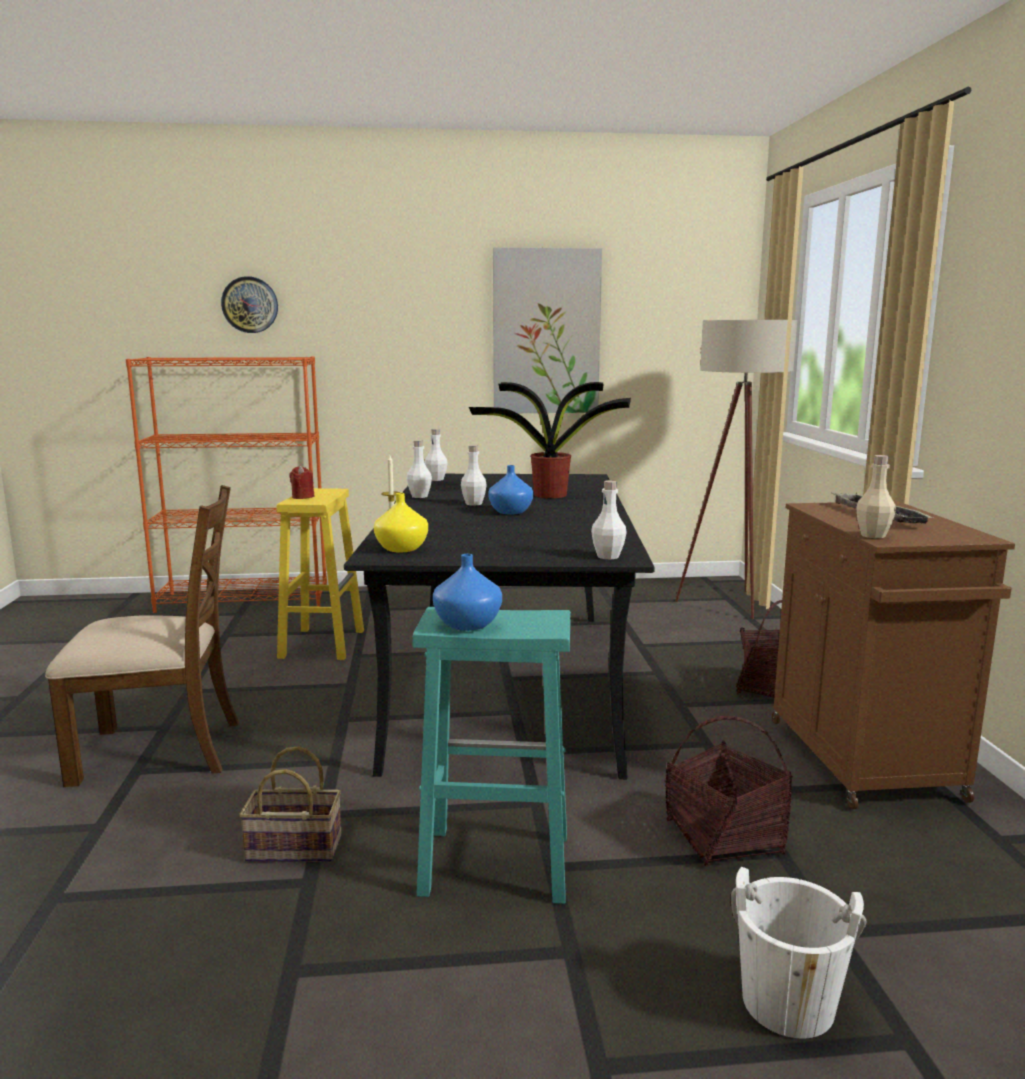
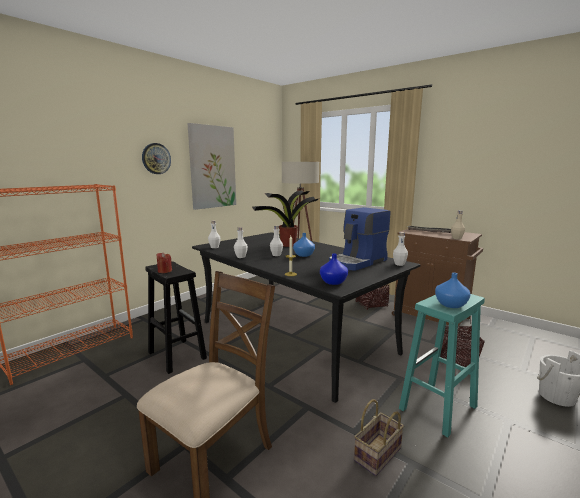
camera: 45 degrees left, 0 degrees up
wall clock [221,276,278,333] -> wall clock moved to [142,143,171,174]
yellow stool [277,488,364,660] -> black stool [145,261,207,374]
yellow vase [374,493,428,553] -> blue vase [320,254,348,285]
none -> coffee machine [329,207,390,271]

